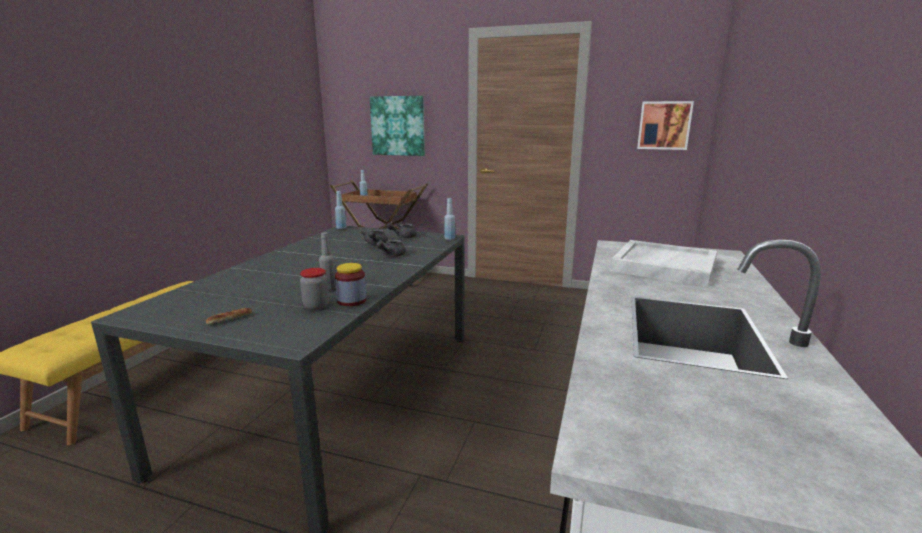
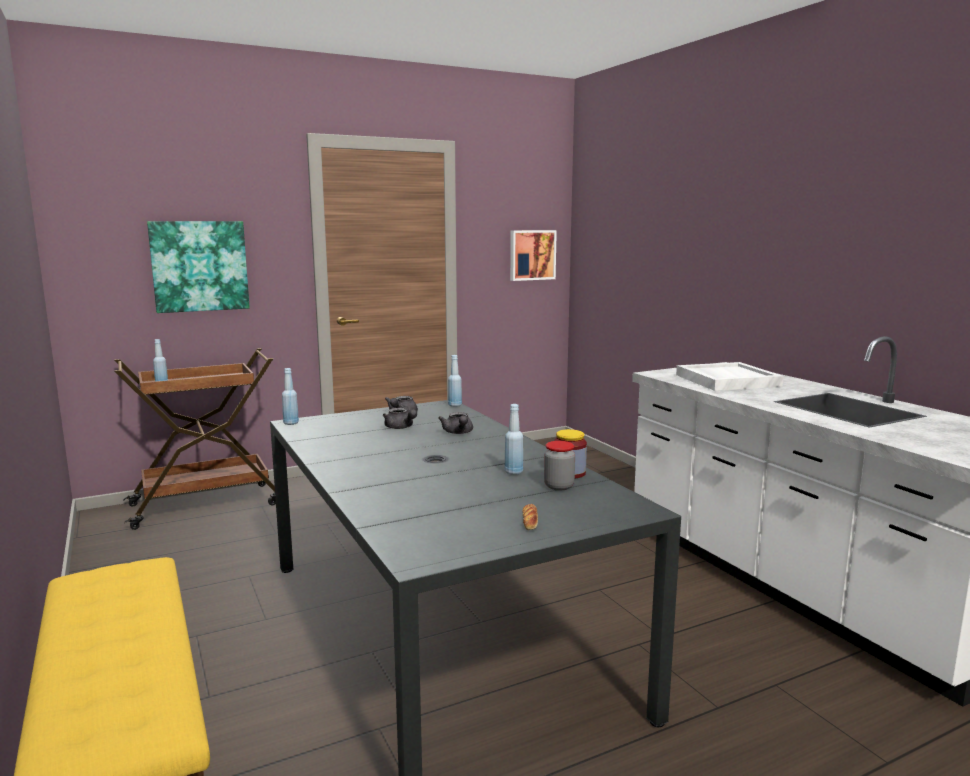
camera: 45 degrees left, 5 degrees down
grey bottle [319,232,336,290] -> blue bottle [505,404,523,475]

